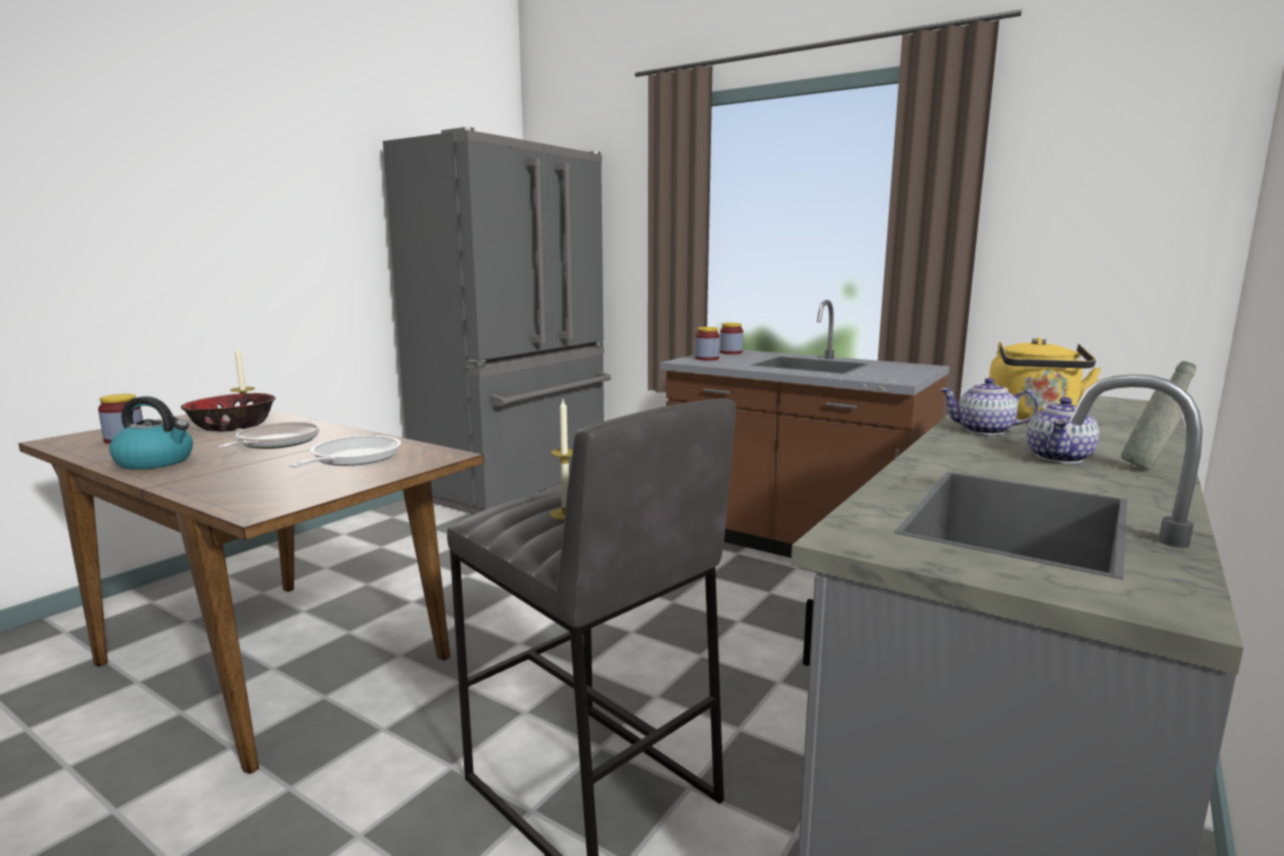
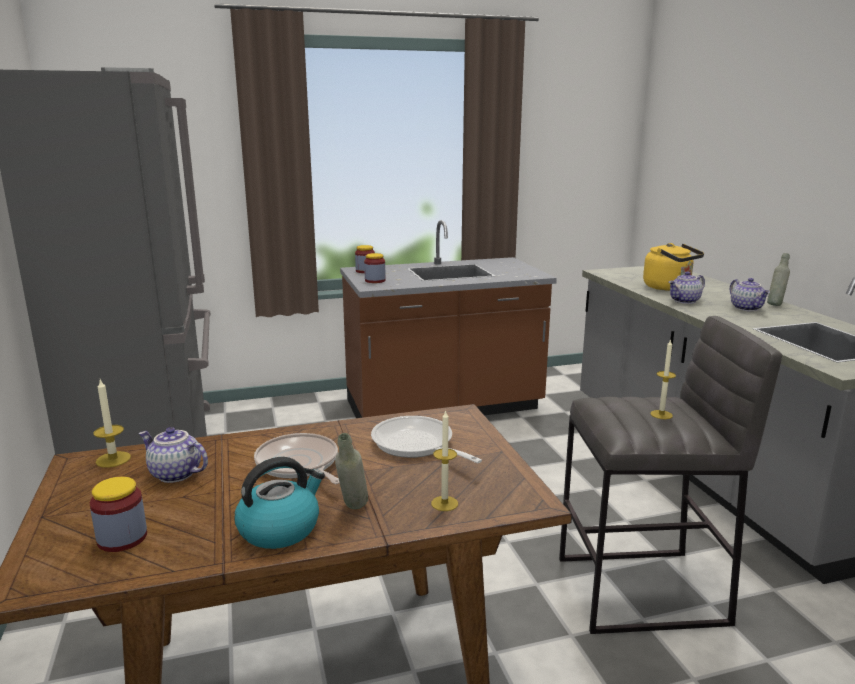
camera: 50 degrees left, 5 degrees up
bowl [181,393,276,432] -> teapot [139,427,208,483]
none -> grey bottle [335,433,368,509]
none -> candle [431,410,458,511]

